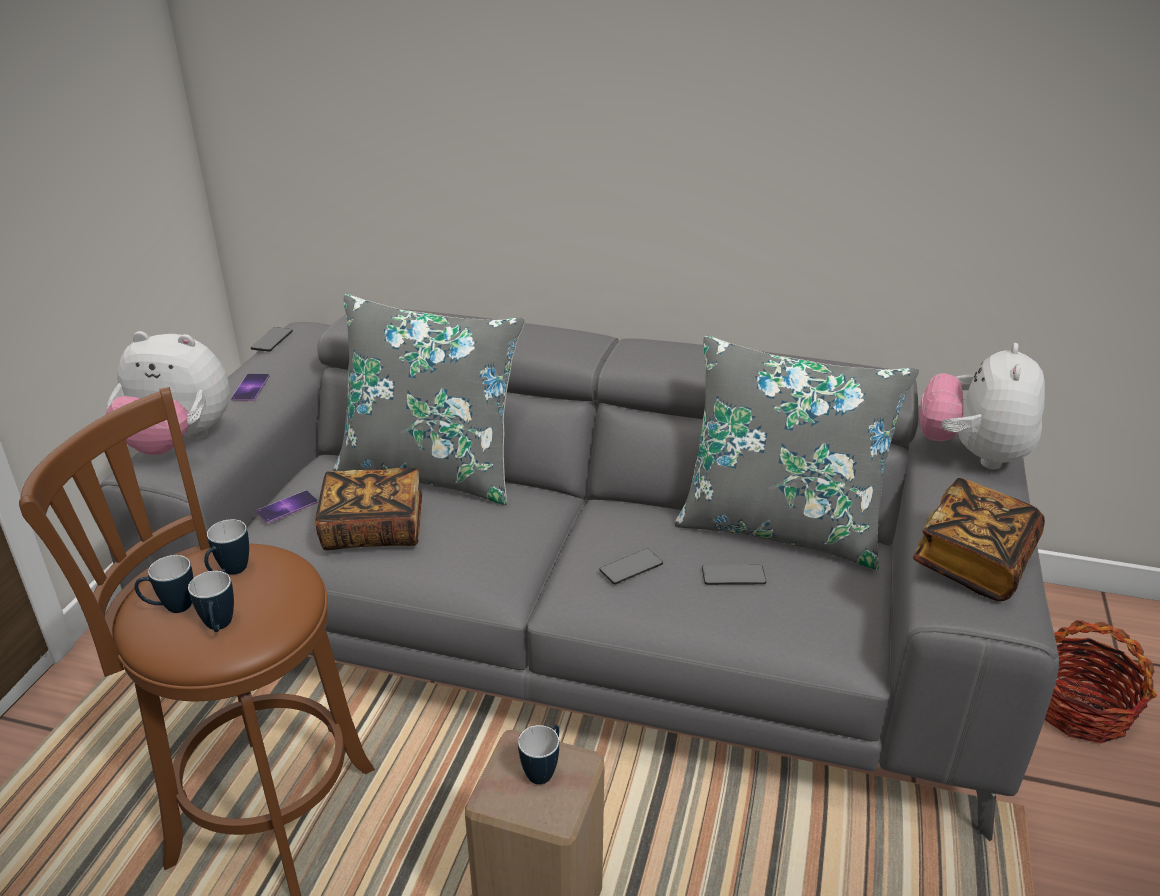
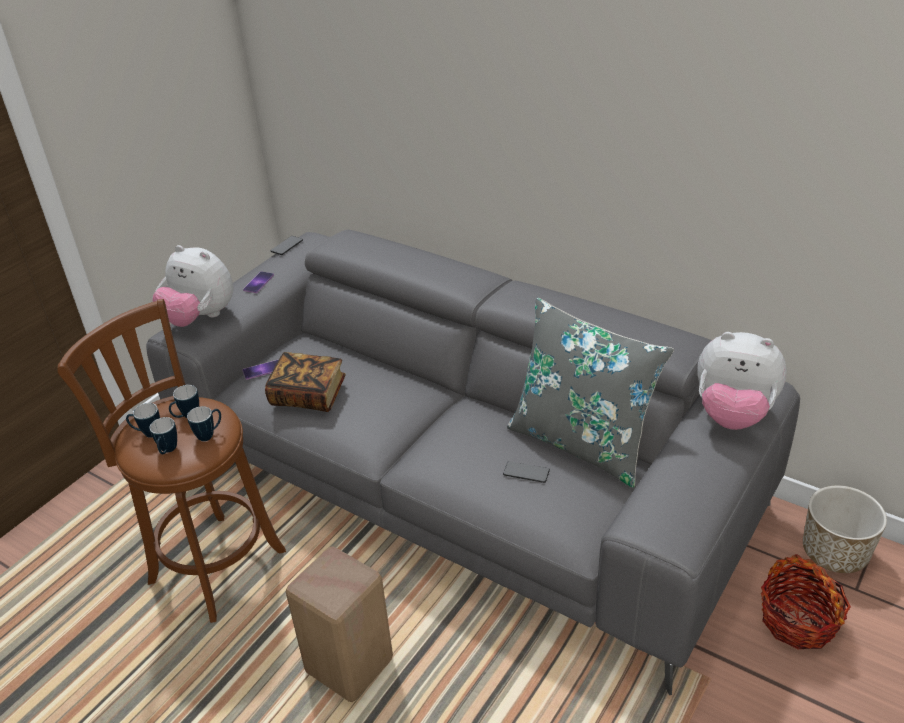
camera: 20 degrees right, 5 degrees up
grey pillow [333,294,525,505] -> none
mug [518,725,559,784] -> mug moved to [187,406,221,441]
phone [599,548,663,584] -> none
book [913,478,1045,601] -> none
plush toy [919,343,1045,469] -> plush toy turned 105 degrees counterclockwise [697,332,787,430]
none -> planter [803,486,887,573]

